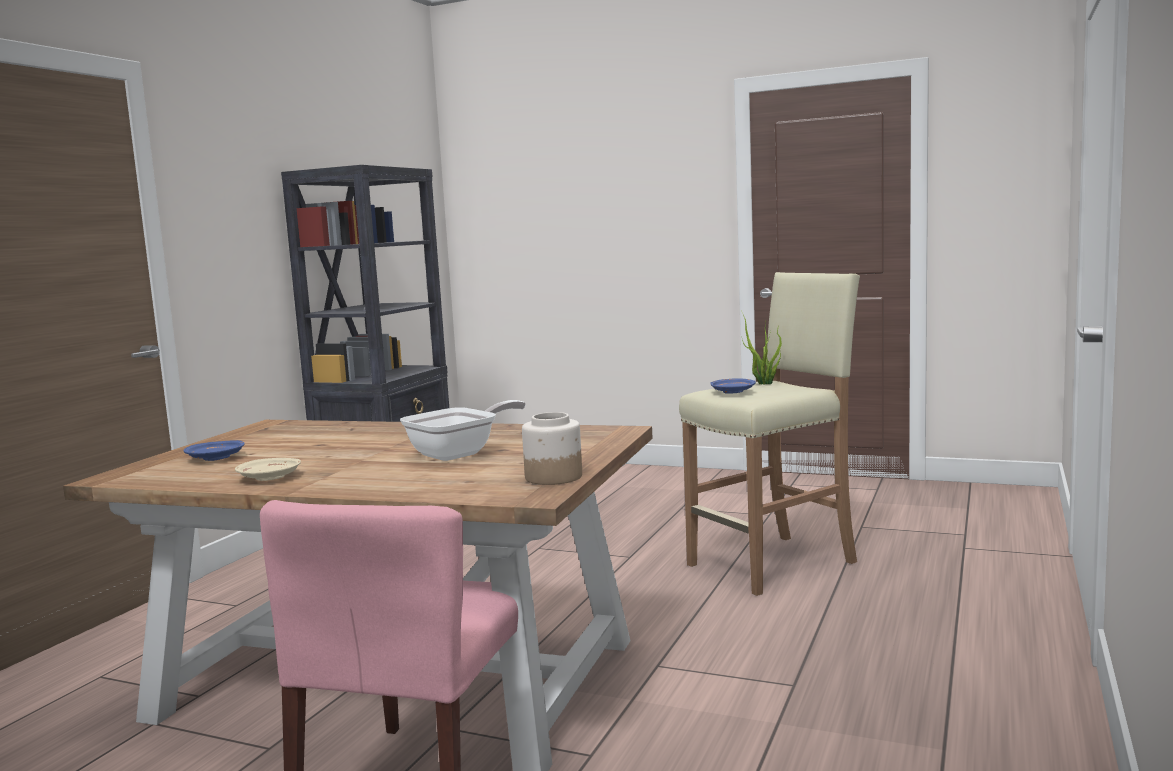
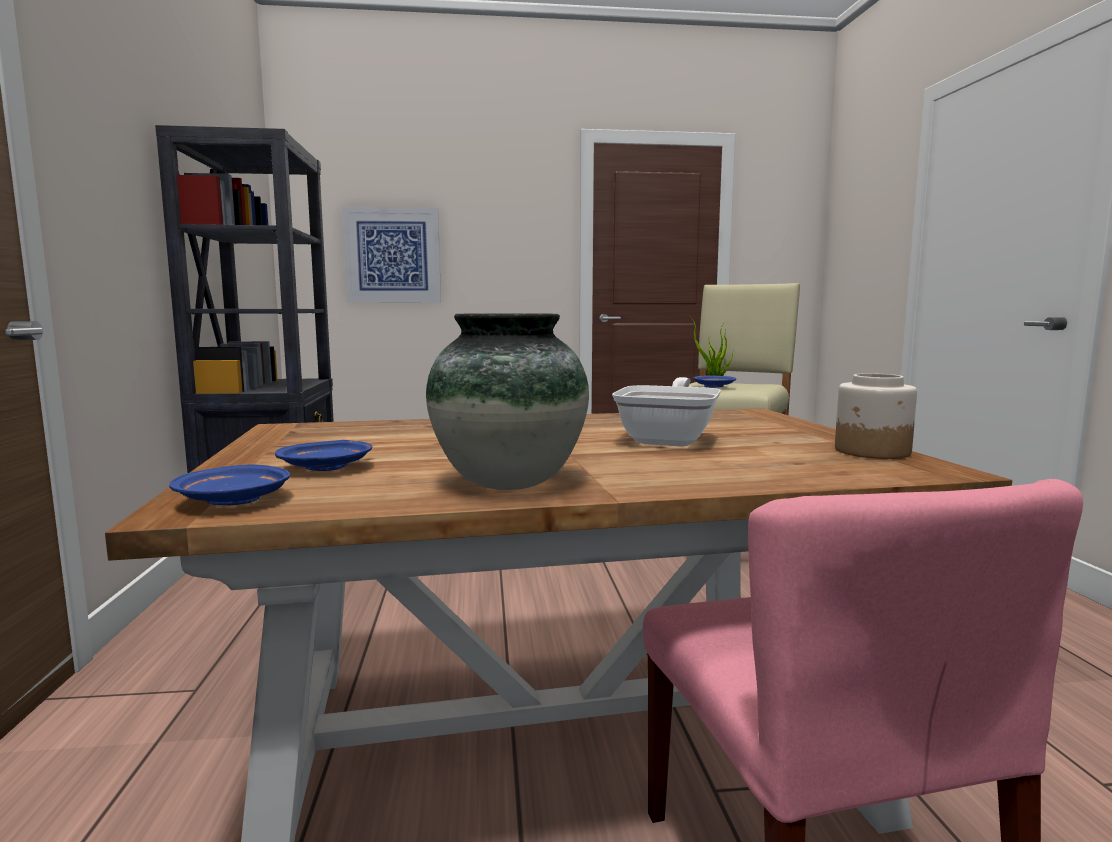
camera: 30 degrees left, 0 degrees up
beige plate [235,458,301,481] -> vase [426,313,589,490]
none -> blue plate [169,464,290,505]
none -> picture [342,206,441,303]

